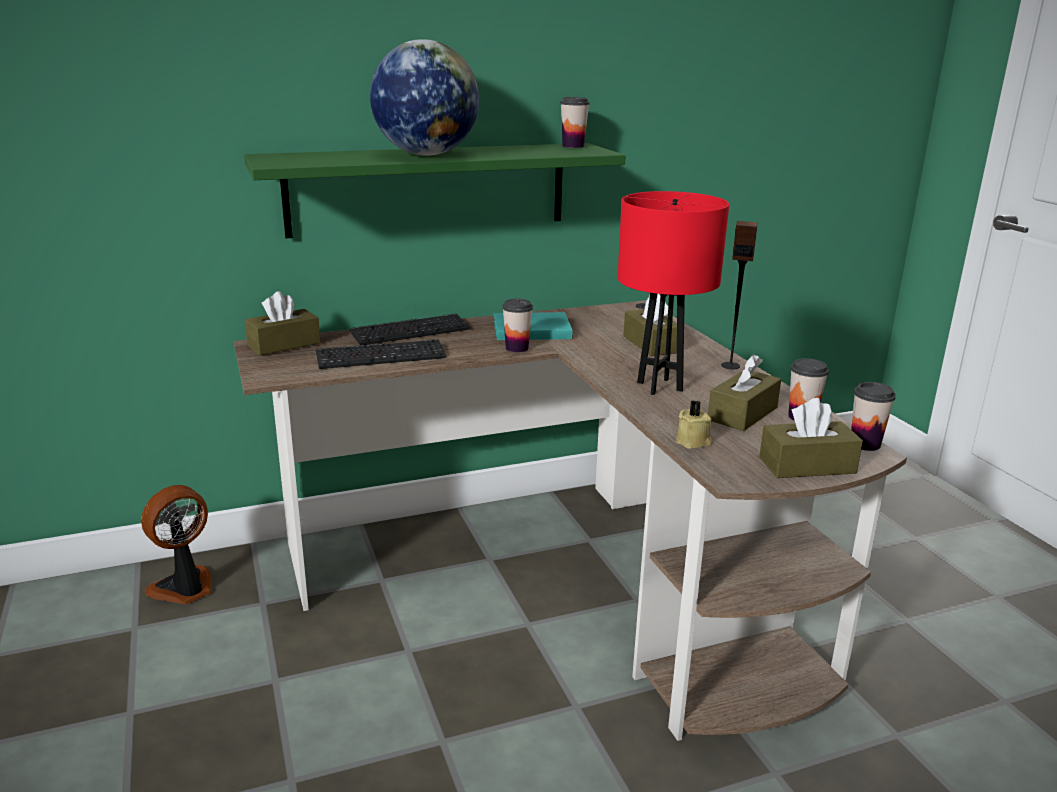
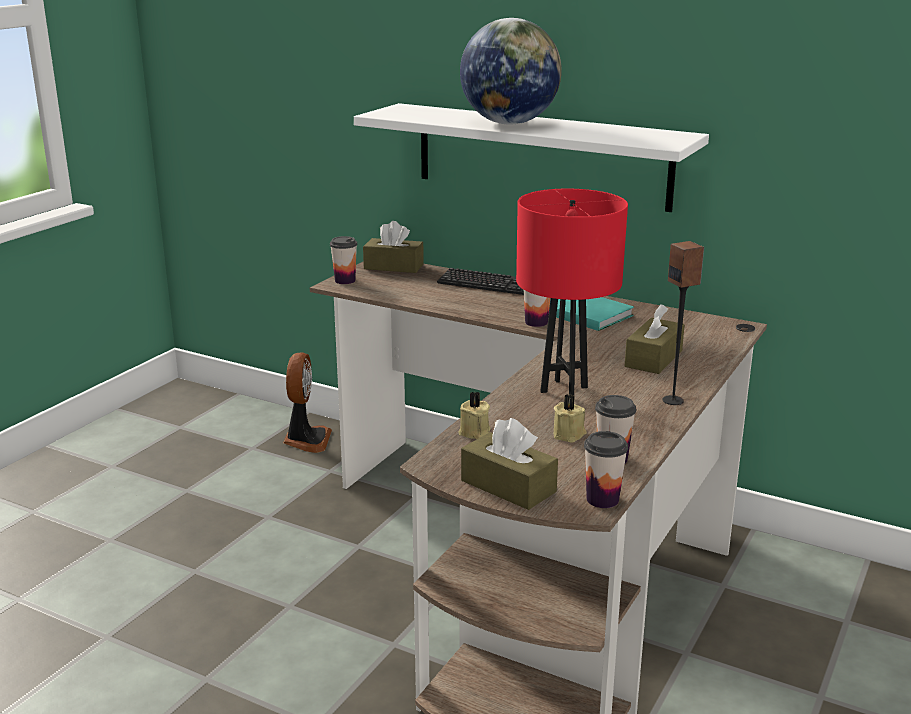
camera: 50 degrees right, 0 degrees up
fan [141,485,211,604] -> fan turned 90 degrees clockwise [283,352,332,453]
green shelf [244,143,626,238] -> white shelf [354,103,709,212]
keyboard [316,339,446,369] -> none
cup [560,97,590,148] -> cup moved to [330,236,357,284]
brown tissue box [708,354,781,431] -> beige candle [554,394,587,443]

